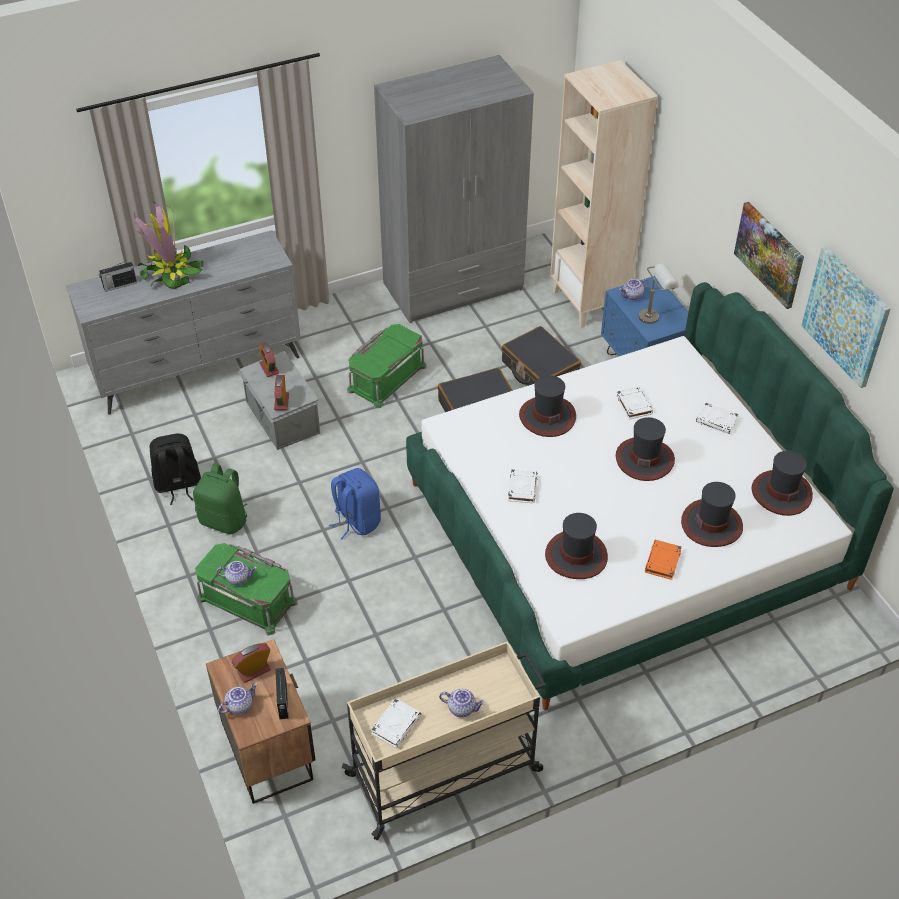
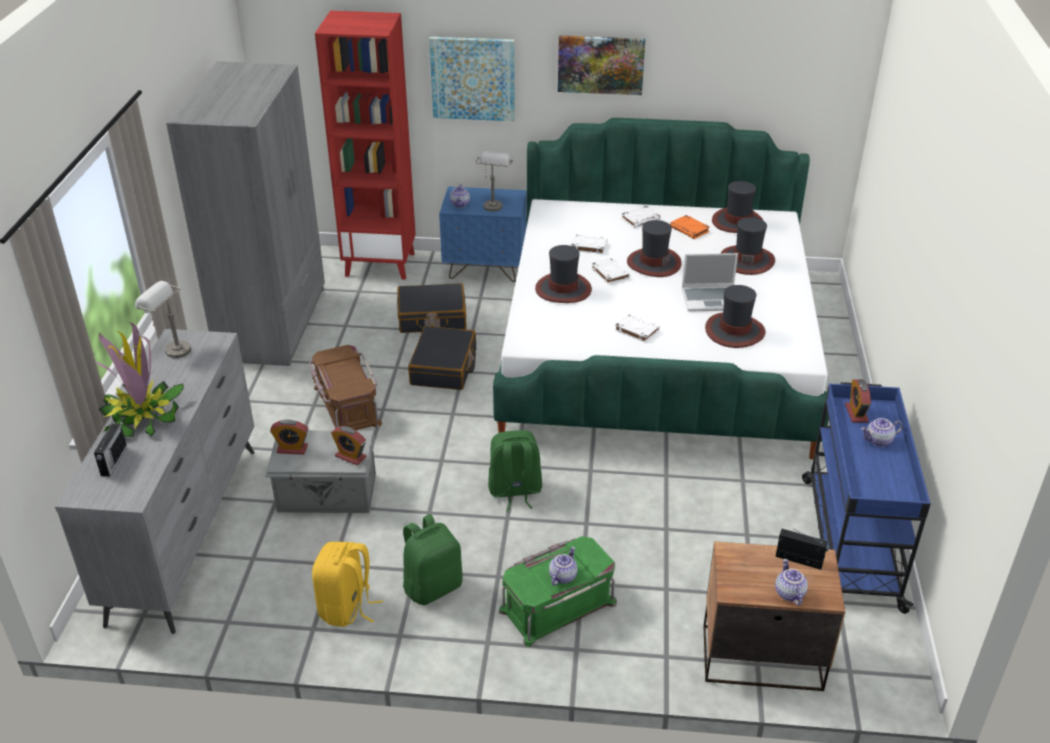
camera: 60 degrees left, 10 degrees down
black backpack [150,433,201,505] -> yellow backpack [312,542,383,627]
alarm clock [232,643,271,683] -> alarm clock moved to [845,379,871,423]
blue backpack [329,468,381,539] -> green backpack [488,430,542,511]
beige cart [342,641,546,840] -> blue cart [802,382,931,614]
green storage box [347,324,427,408] -> brown storage box [309,345,382,430]
white book [371,698,422,748] -> white book moved to [591,258,630,285]
teapot [439,689,485,718] -> teapot turned 150 degrees counterclockwise [861,418,903,447]
beige bookcase [550,60,658,328] -> red bookcase [315,11,416,280]
orange book [645,540,682,580] -> orange book moved to [670,215,710,239]
picture [802,247,891,388] -> picture moved to [429,37,515,121]
none -> grey table lamp [135,281,191,358]
none -> laptop [682,253,738,312]

